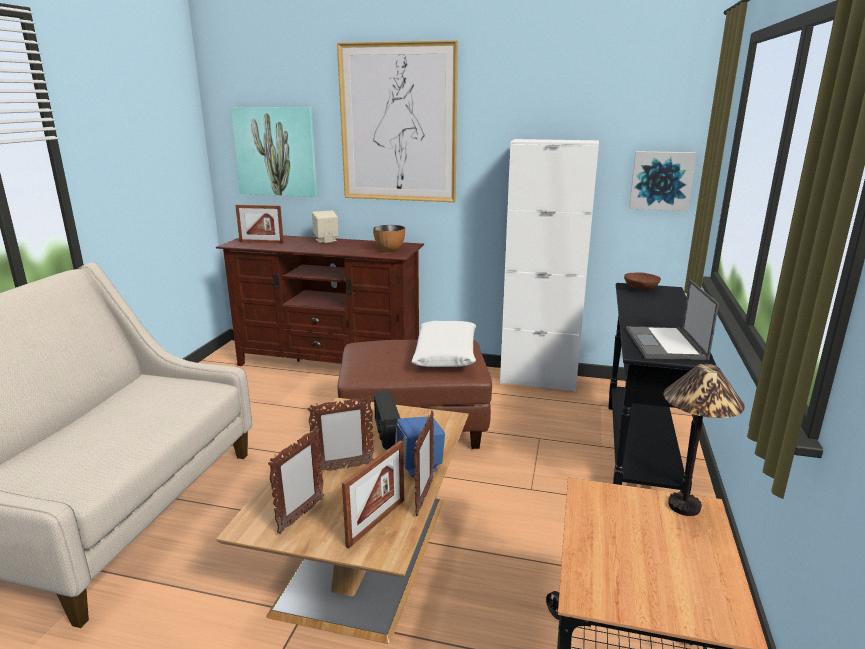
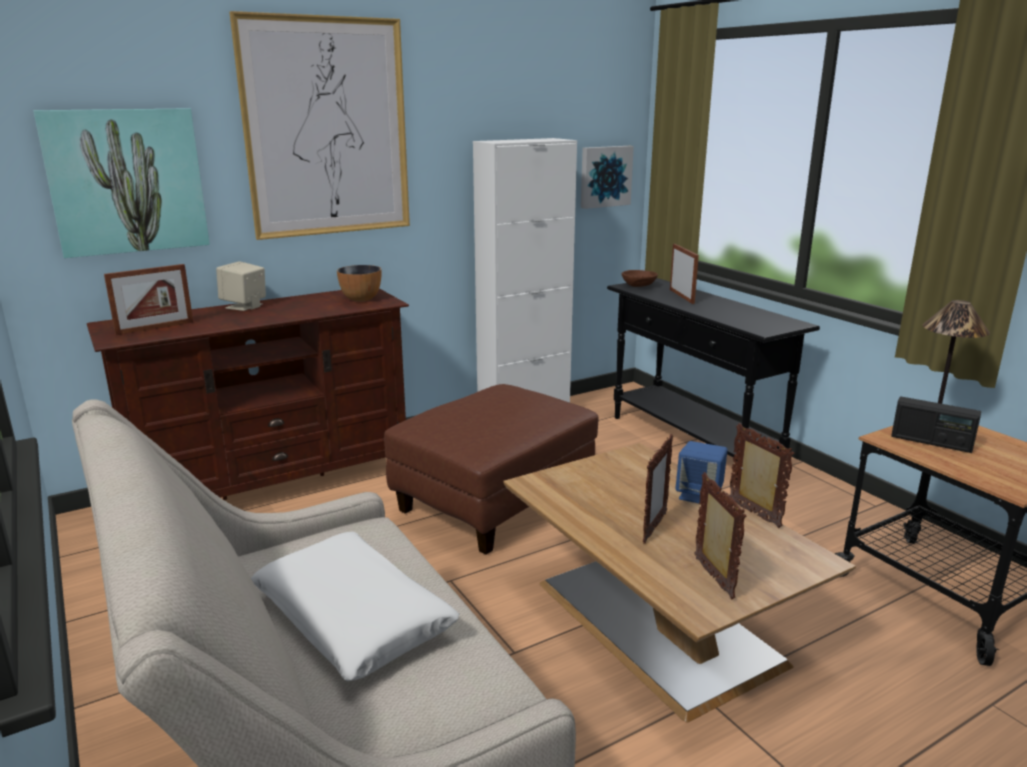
camera: 45 degrees left, 0 degrees up
picture frame [342,440,404,548] -> picture frame moved to [670,244,699,304]
radio [374,390,401,450] -> radio moved to [891,396,981,453]
white pillow [411,321,476,367] -> white pillow moved to [251,532,459,681]
laptop [626,280,719,360] -> none

